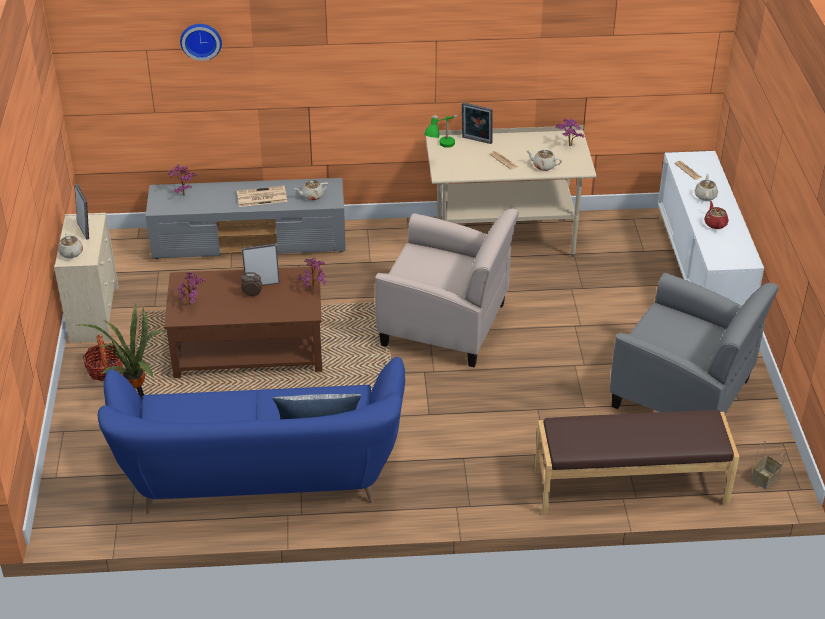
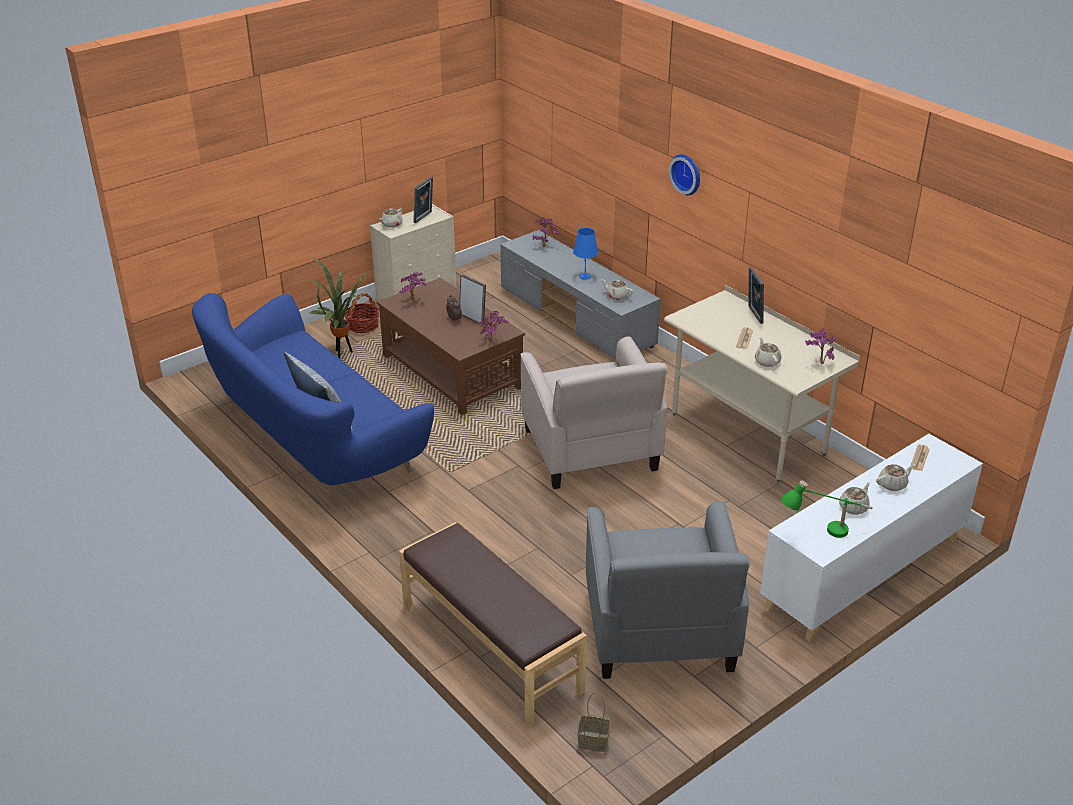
camera: 55 degrees right, 5 degrees down
wall clock [180,24,222,61] -> wall clock moved to [669,154,700,195]
newspaper [237,186,287,207] -> blue table lamp [573,228,598,280]
green table lamp [424,115,458,148] -> green table lamp moved to [781,480,873,538]
red teapot [704,201,729,229] -> beige teapot [839,482,870,515]

